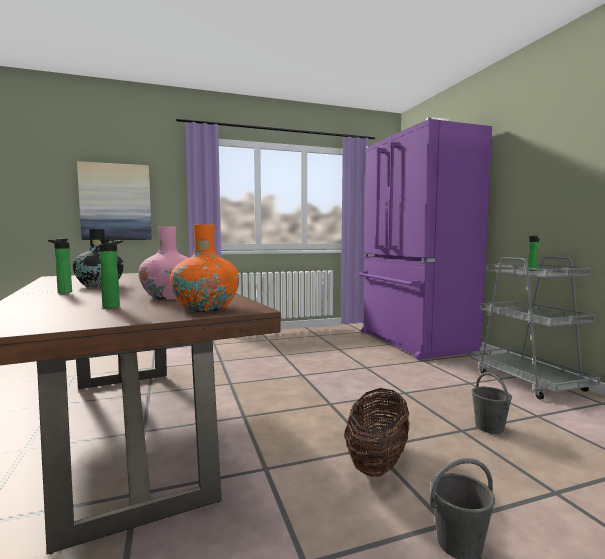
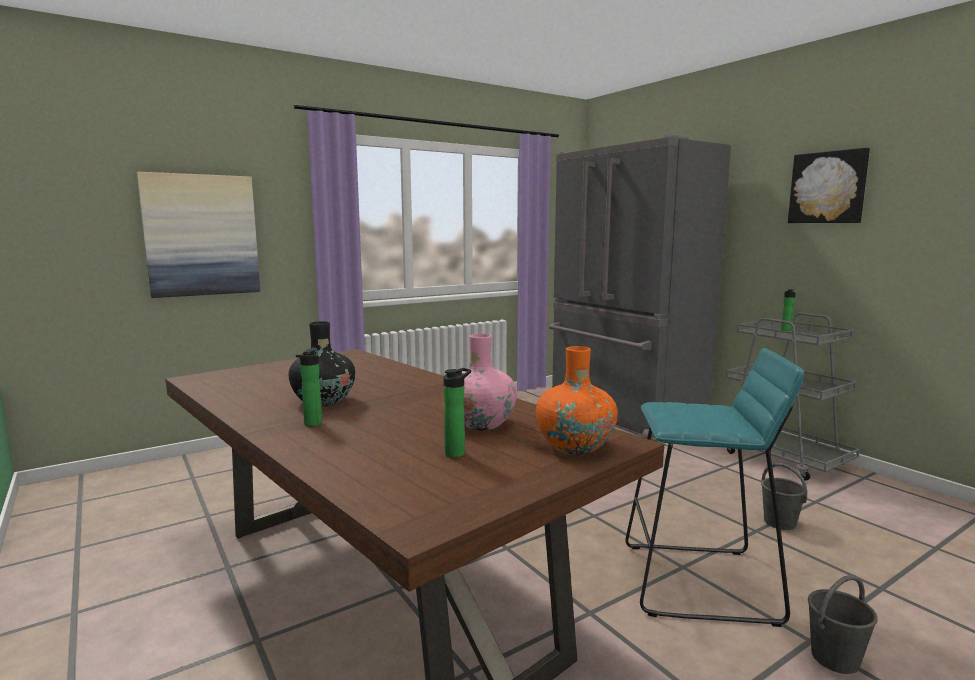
camera: 15 degrees left, 5 degrees up
basket [344,388,410,477] -> turquoise stool [625,348,804,627]
purple fridge [359,117,492,359] -> grey fridge [549,135,731,439]
none -> picture [788,148,870,223]

